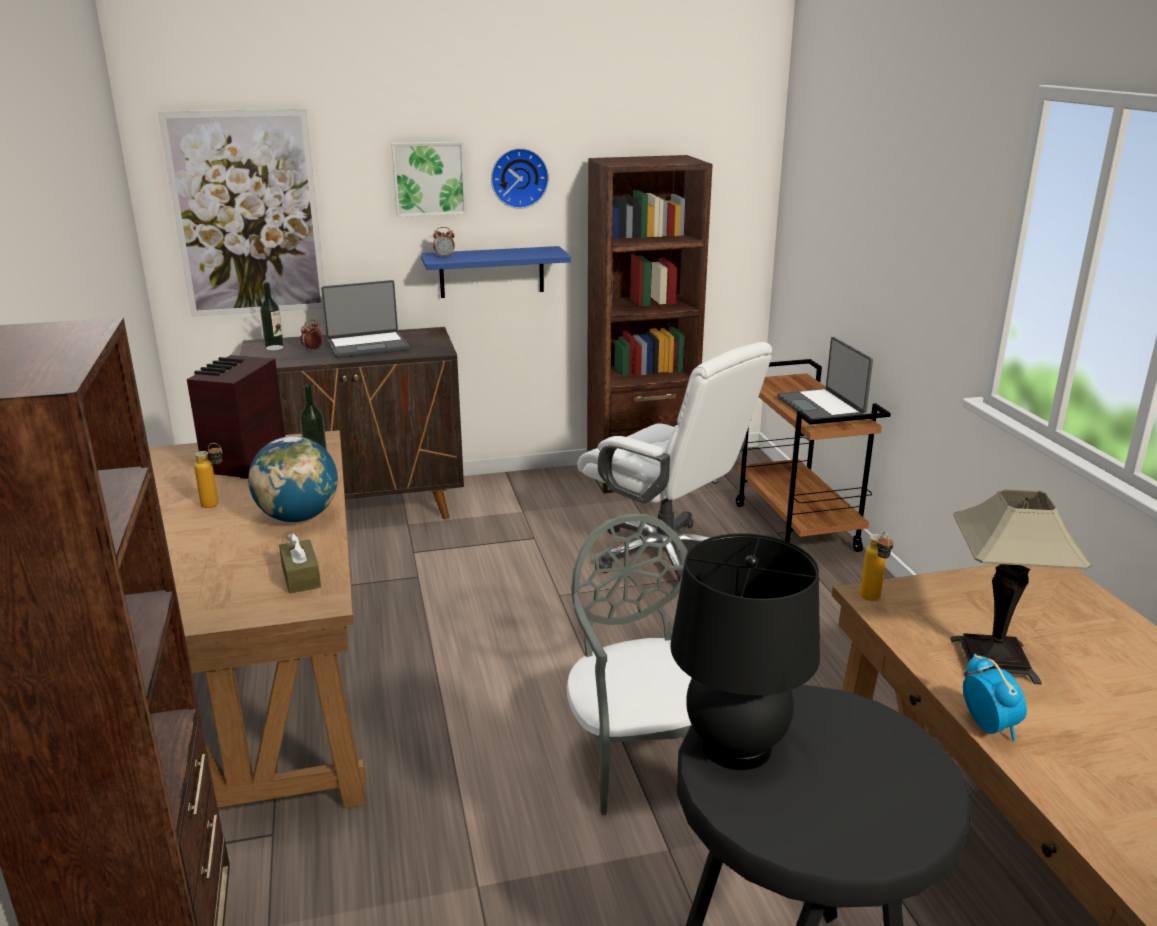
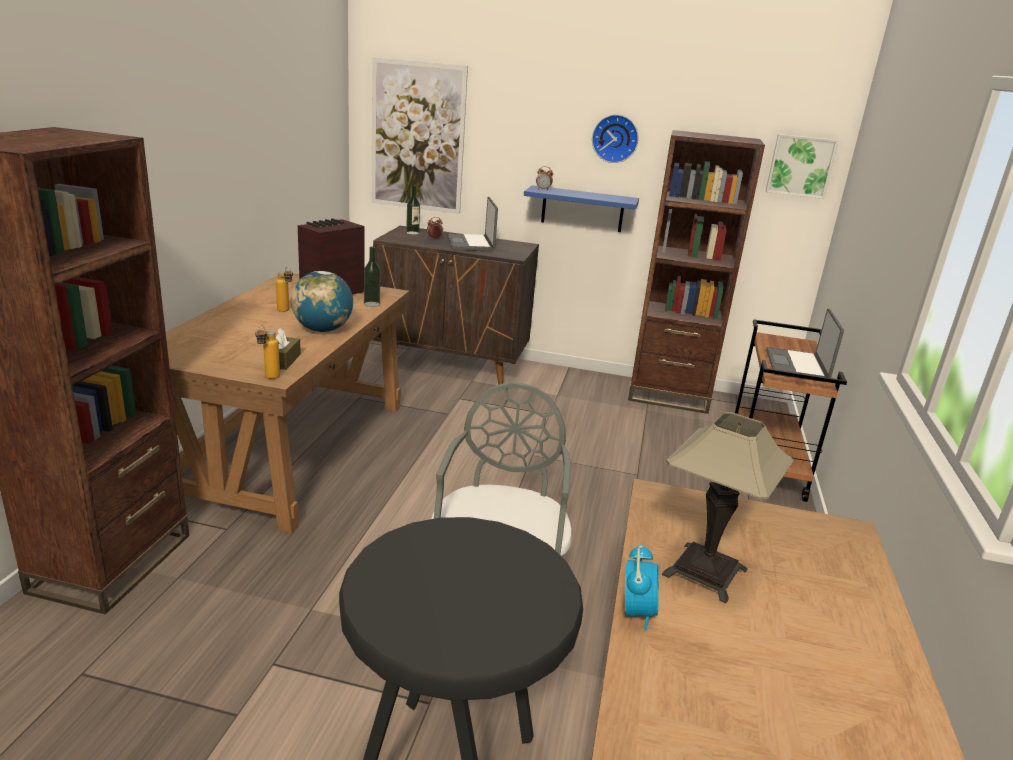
camera: 25 degrees right, 0 degrees up
laptop [321,280,410,358] -> laptop turned 75 degrees clockwise [447,197,498,251]
picture [391,141,467,217] -> picture moved to [766,134,838,199]
white office chair [578,342,772,585] -> none
black table lamp [670,533,820,770] -> none
bottle [860,532,893,601] -> bottle moved to [255,325,280,379]

